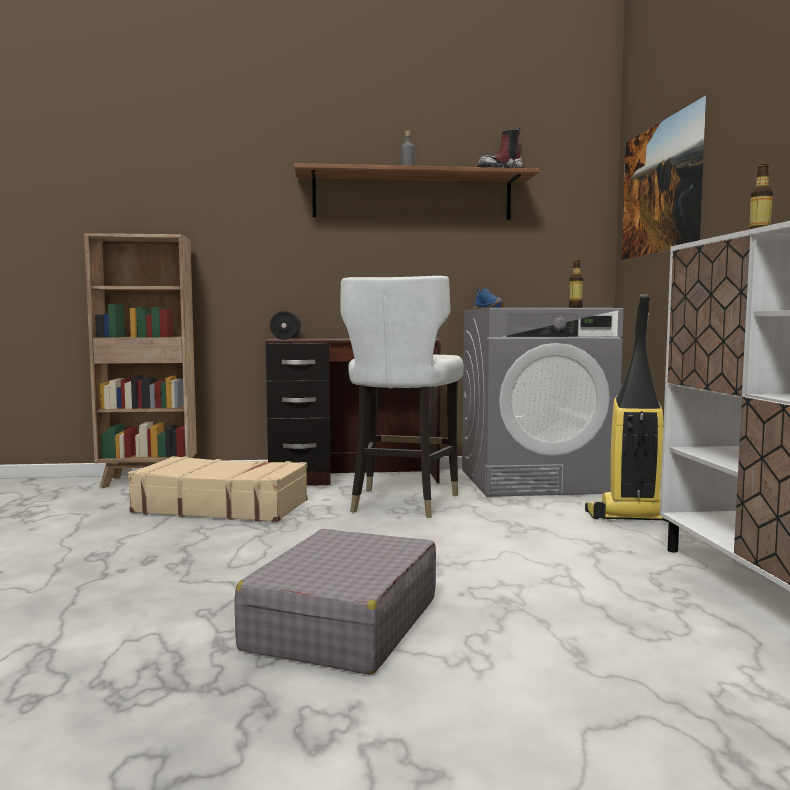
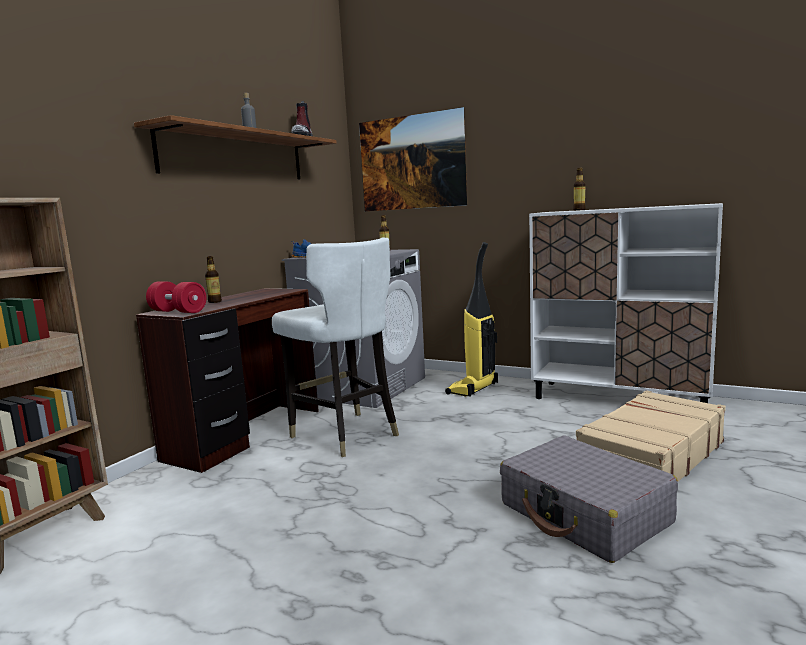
camera: 55 degrees left, 5 degrees up
beige suitcase [128,456,308,522] -> beige suitcase moved to [576,390,726,482]
black dumbbell [270,311,301,340] -> red dumbbell [146,281,207,313]
none -> bottle [205,256,222,303]

